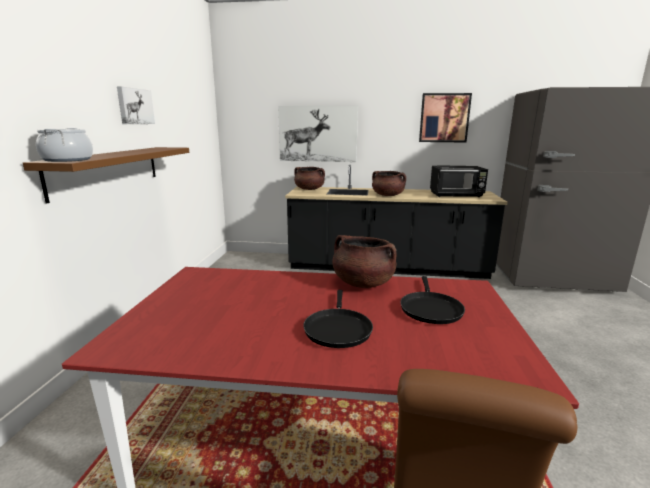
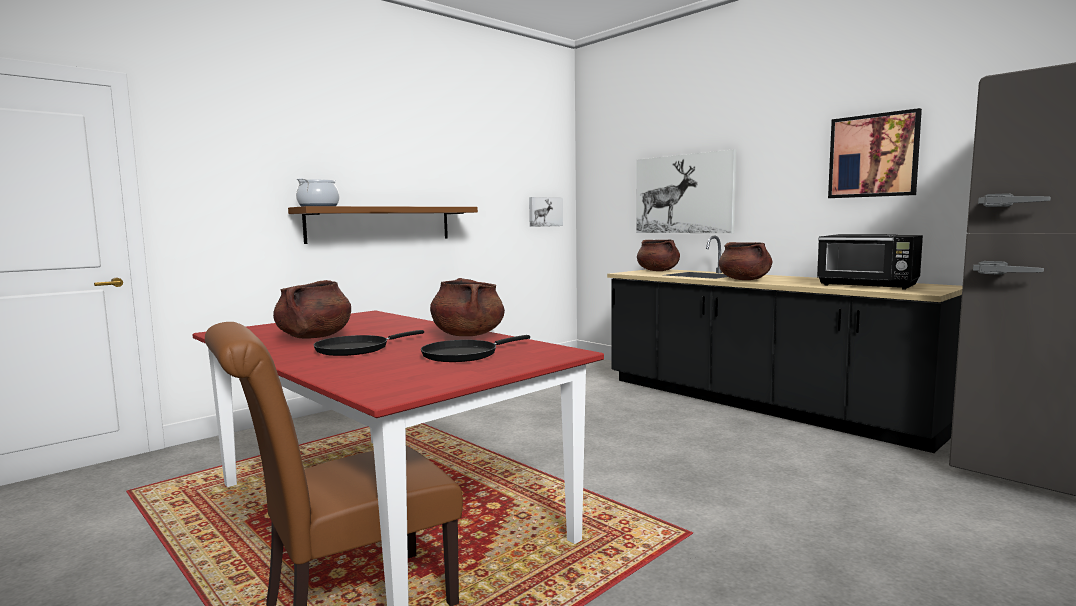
camera: 40 degrees right, 10 degrees down
picture [117,86,155,124] -> picture moved to [529,197,563,227]
none -> brown cooking pot [273,280,351,339]

